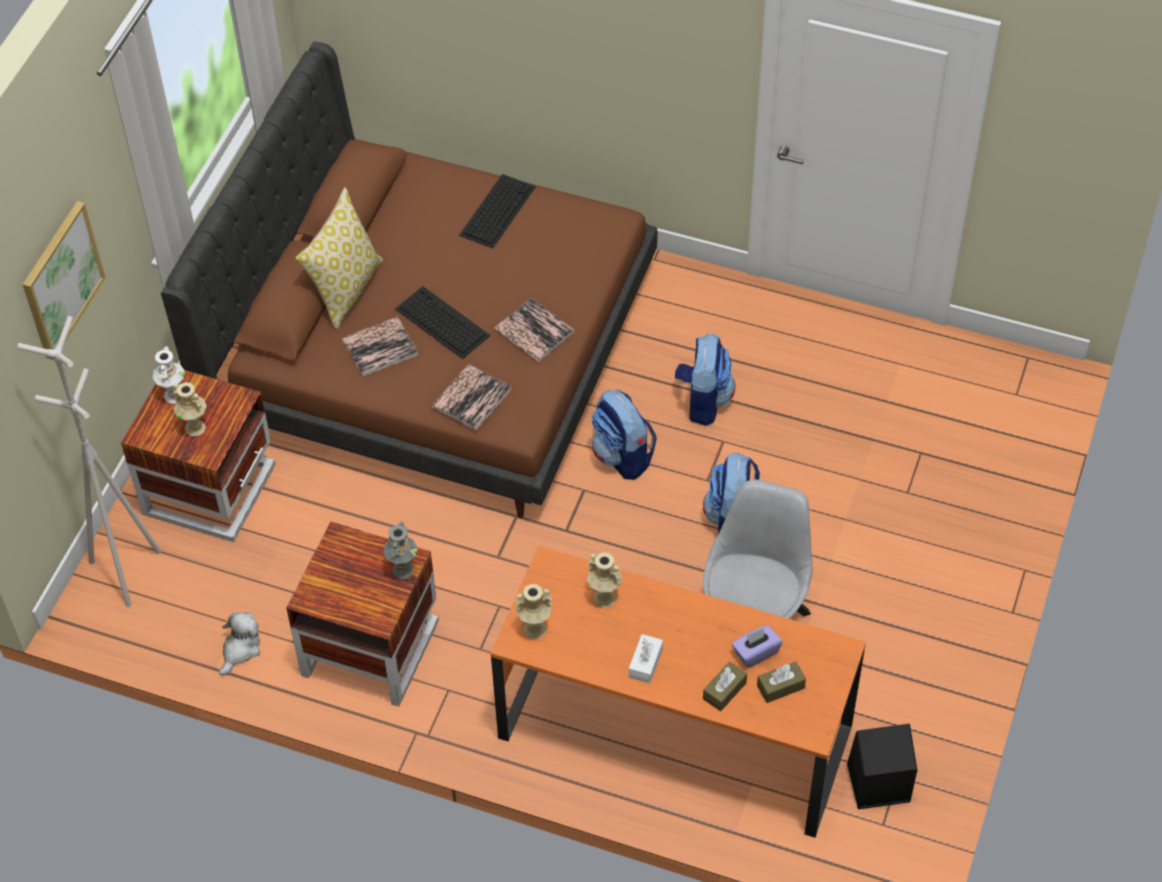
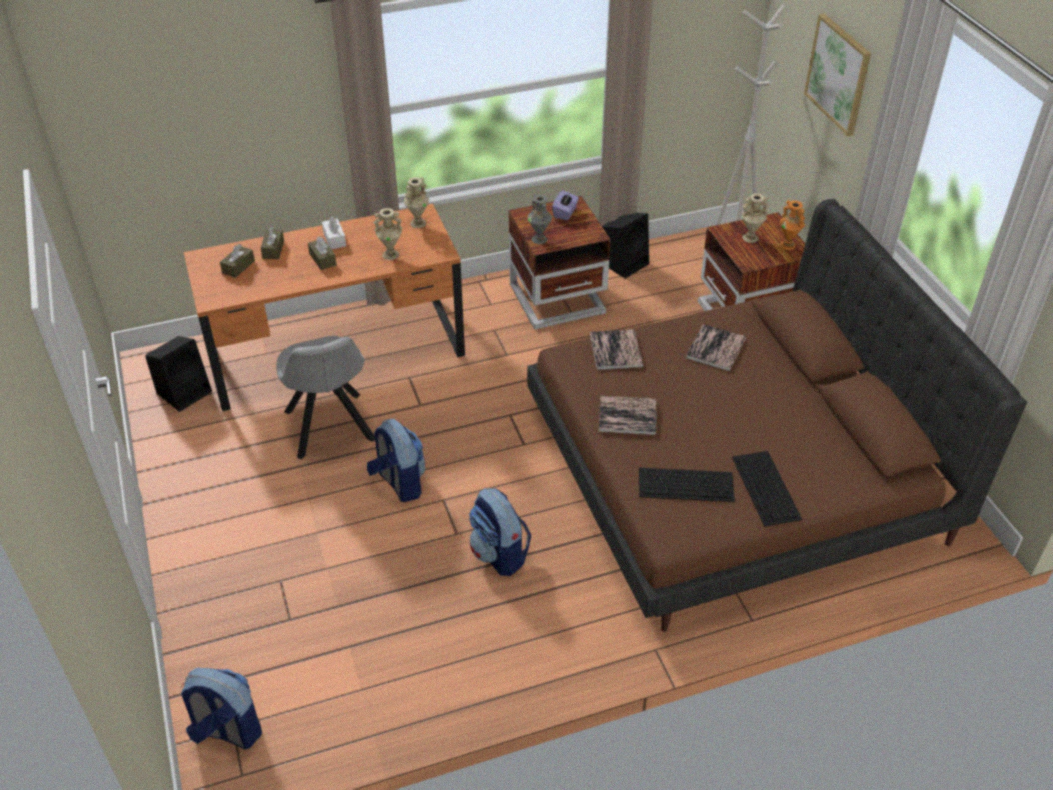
camera: 140 degrees right, 10 degrees down
white vase [152,346,185,404] -> orange vase [779,201,805,250]
plush toy [219,612,260,676] -> black speaker [603,213,649,278]
pillow [296,187,383,330] -> none
keyboard [395,286,490,359] -> keyboard moved to [639,468,735,502]
backpack [592,390,657,480] -> backpack moved to [181,668,262,749]
purple tissue box [732,625,783,668] -> purple tissue box moved to [552,190,579,220]
none -> brown tissue box [308,236,336,270]

